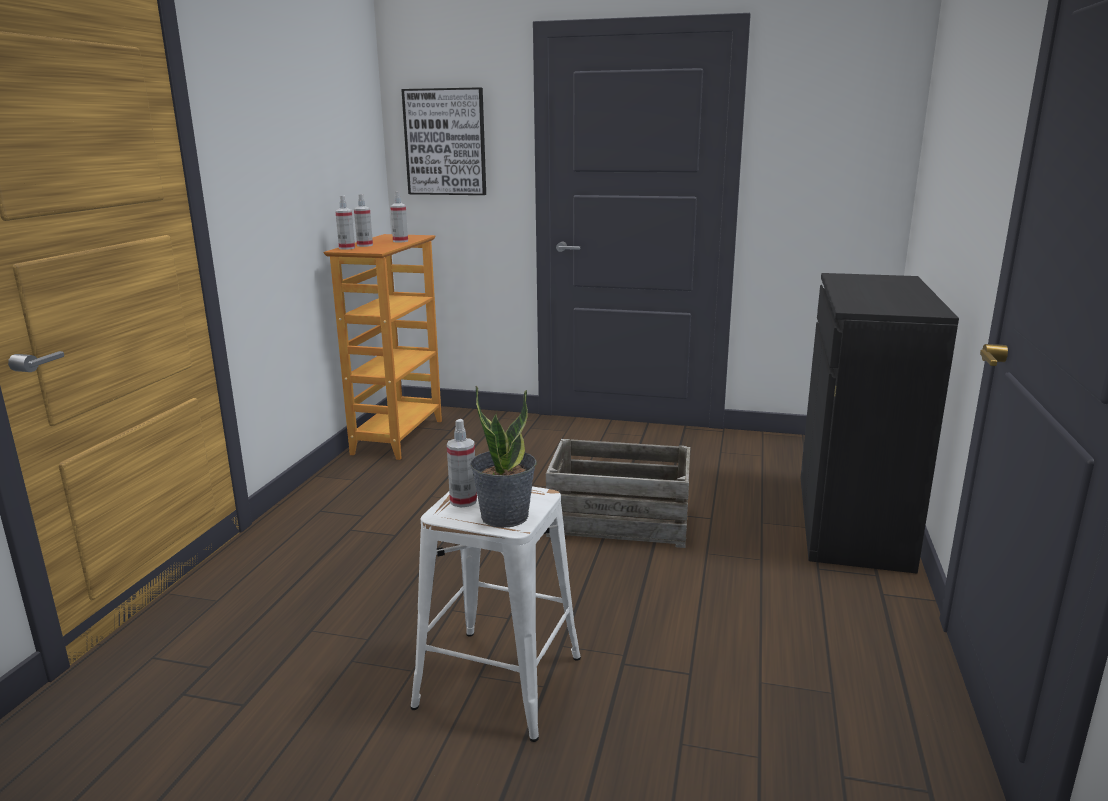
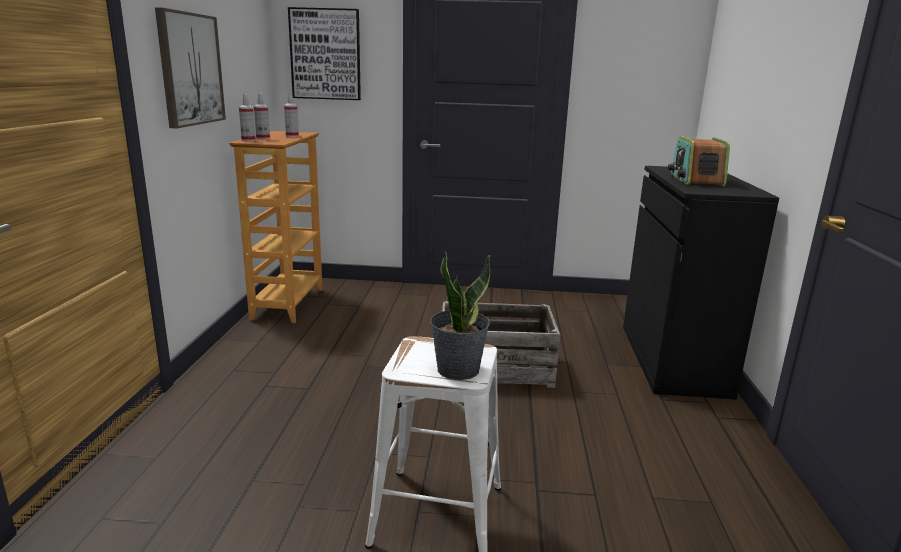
camera: 10 degrees left, 0 degrees up
spray bottle [447,419,477,507] -> none
none -> picture [155,7,226,128]
none -> radio [668,136,730,187]

